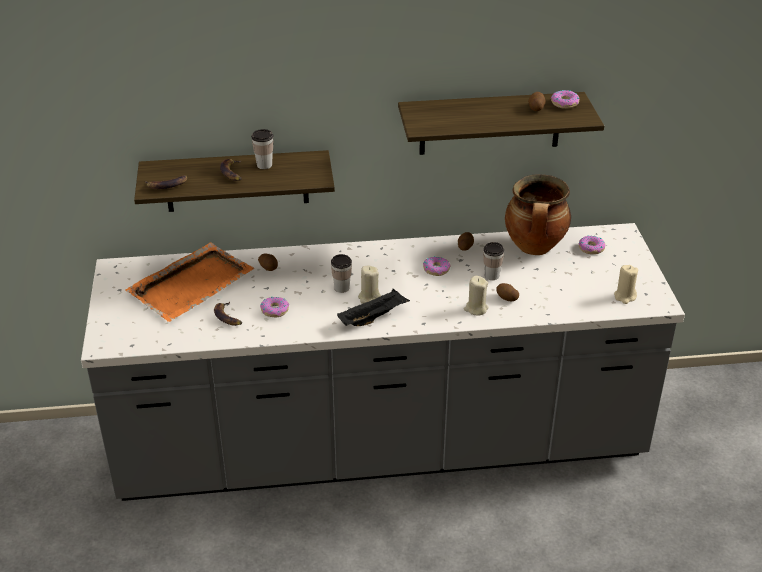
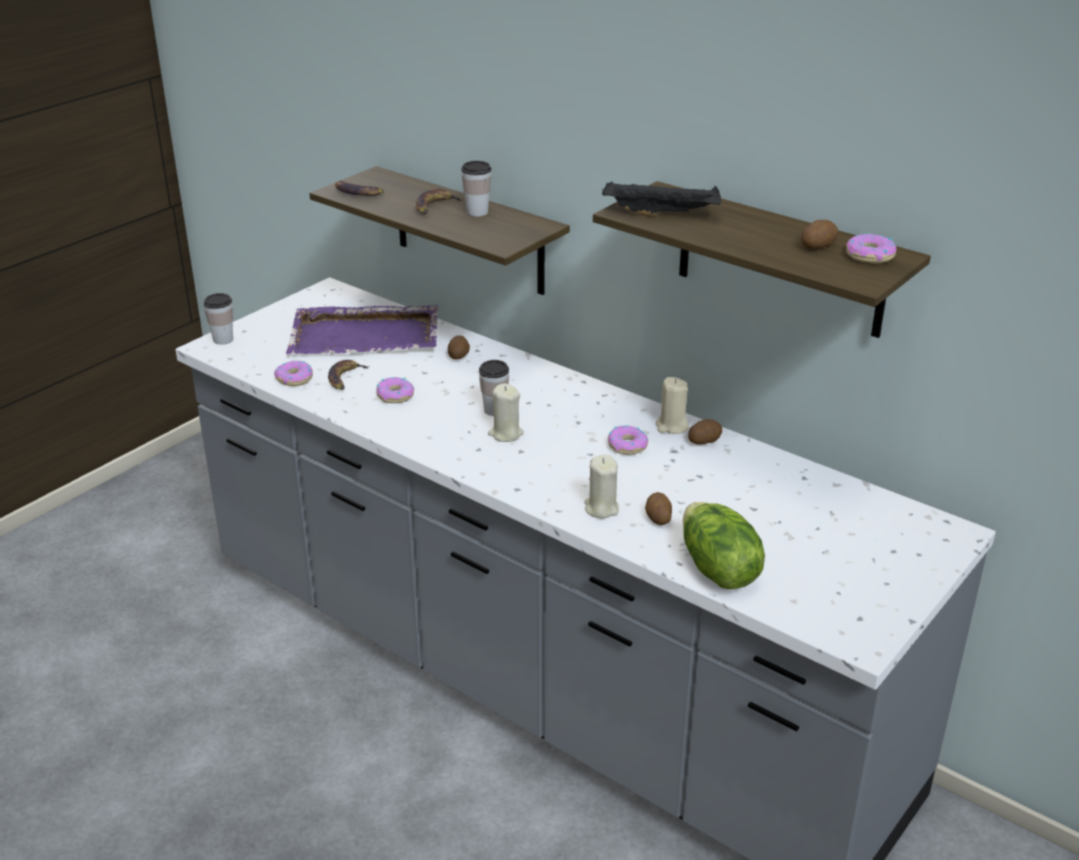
camera: 45 degrees right, 5 degrees down
orange tray [126,242,254,322] -> purple tray [286,305,438,354]
black tray [337,289,410,326] -> black tray moved to [602,181,722,217]
cup [483,242,504,280] -> cup moved to [203,293,233,345]
cooking pot [505,174,571,255] -> none
donut [579,236,605,254] -> donut moved to [274,361,313,386]
beige candle [614,265,638,304] -> beige candle moved to [656,377,689,434]
none -> lettuce [683,502,765,589]

